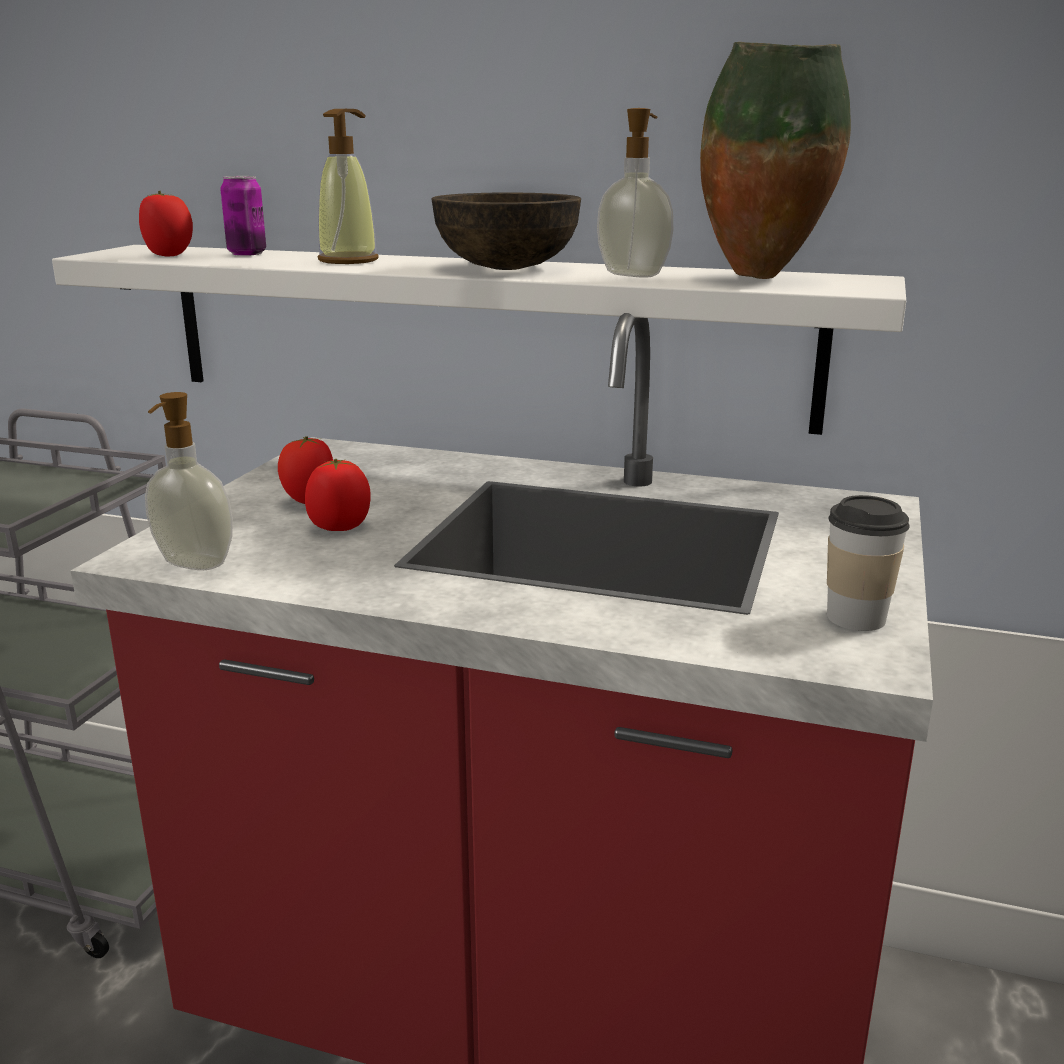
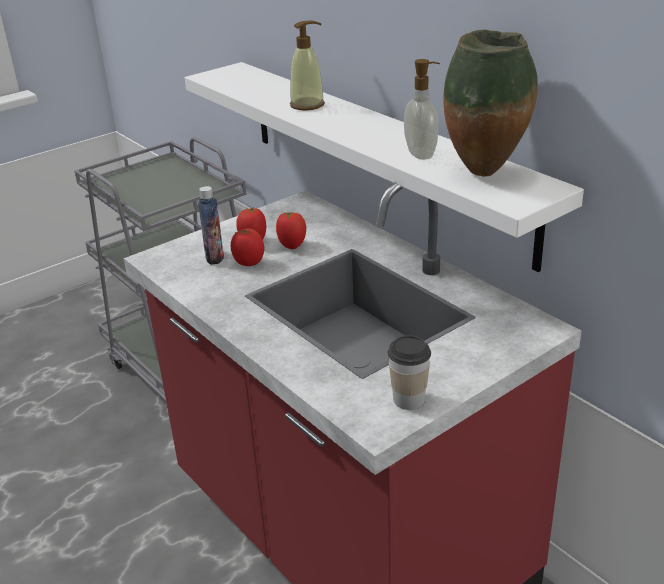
camera: 35 degrees right, 10 degrees up
tomato [139,191,193,256] -> tomato moved to [276,212,306,249]
soap dispenser [145,392,233,570] -> none
can [220,176,266,256] -> none
brown bowl [431,193,581,270] -> none
none -> bottle [198,186,224,265]

